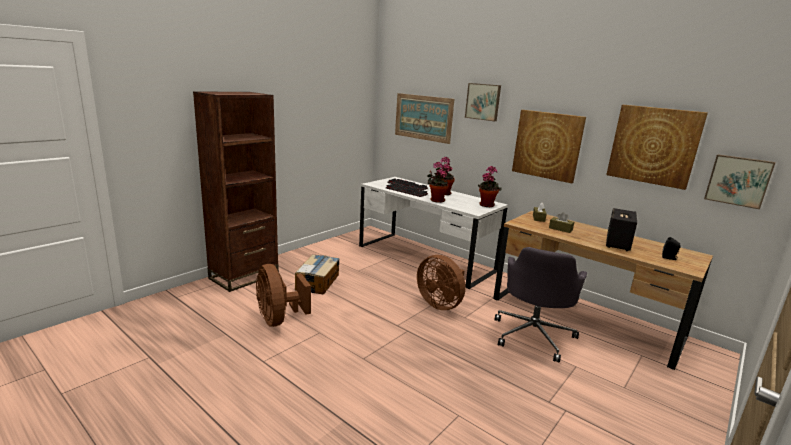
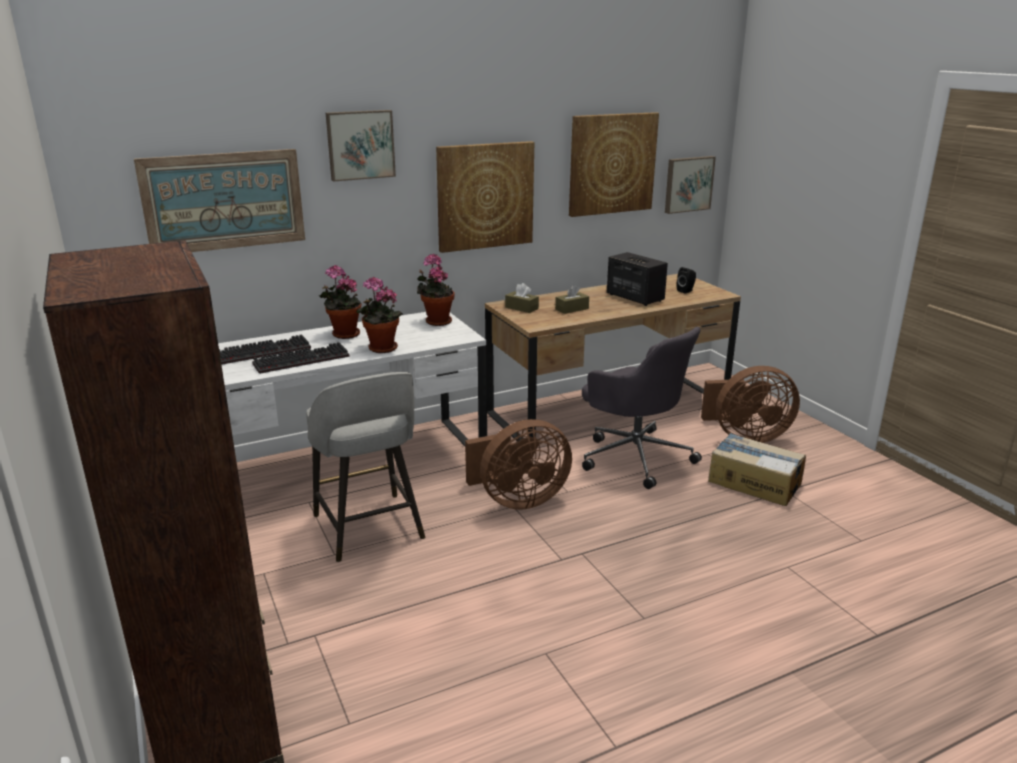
camera: 65 degrees left, 5 degrees up
brown fan [256,264,311,327] -> brown fan moved to [701,366,800,443]
cardboard box [295,254,340,295] -> cardboard box moved to [708,433,806,506]
none -> grey stool [306,372,425,562]

